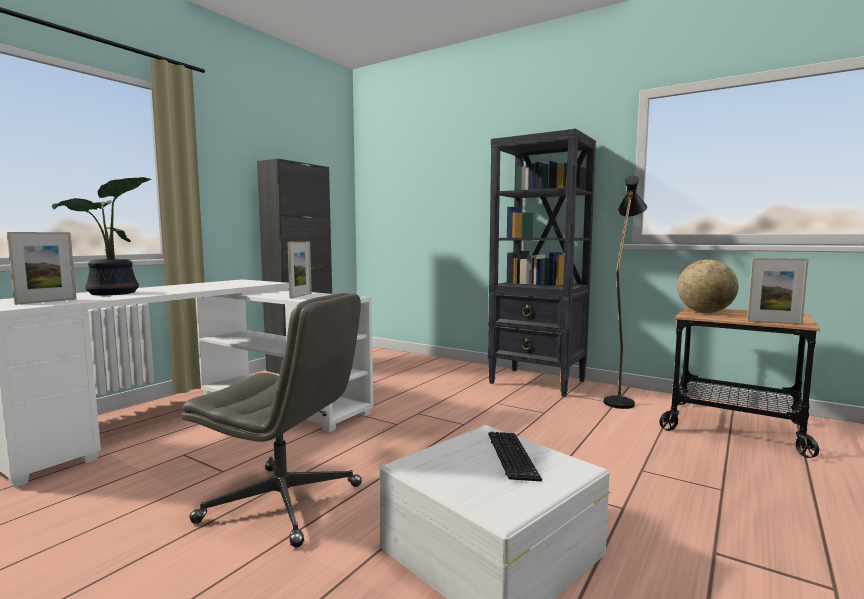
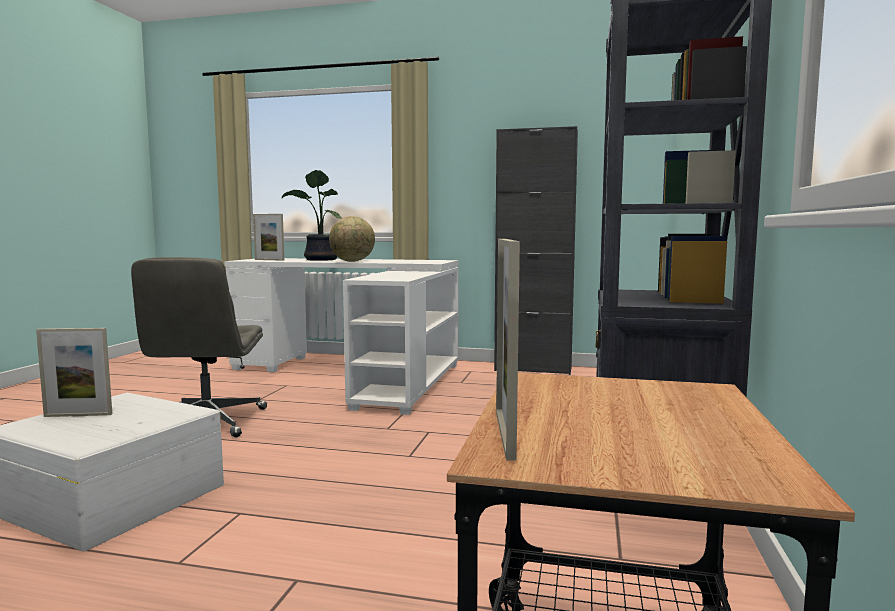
camera: 70 degrees right, 0 degrees up
picture frame [287,242,312,298] -> picture frame moved to [36,328,112,417]
keyboard [488,432,542,481] -> none
black floor lamp [604,175,647,409] -> none
globe [677,259,739,313] -> globe moved to [329,216,375,262]

